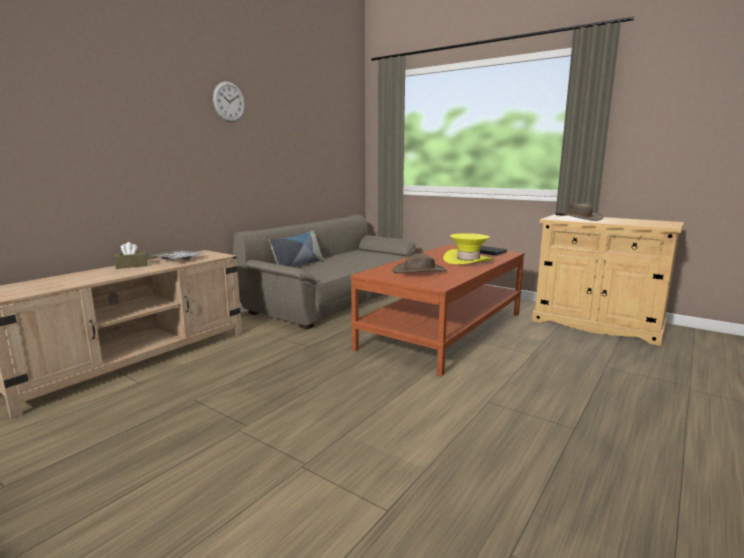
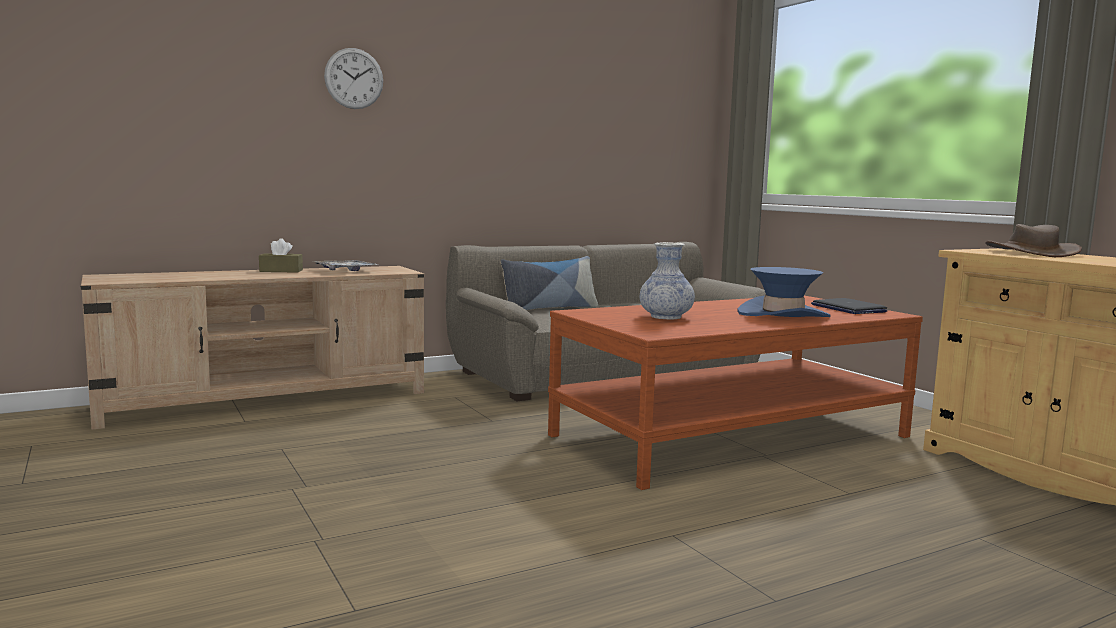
camera: 25 degrees right, 5 degrees down
wall clock [213,82,245,122] -> wall clock moved to [324,48,383,109]
brown hat [392,253,447,273] -> vase [640,242,695,319]
yellow hat [443,233,494,264] -> blue hat [737,267,831,317]

